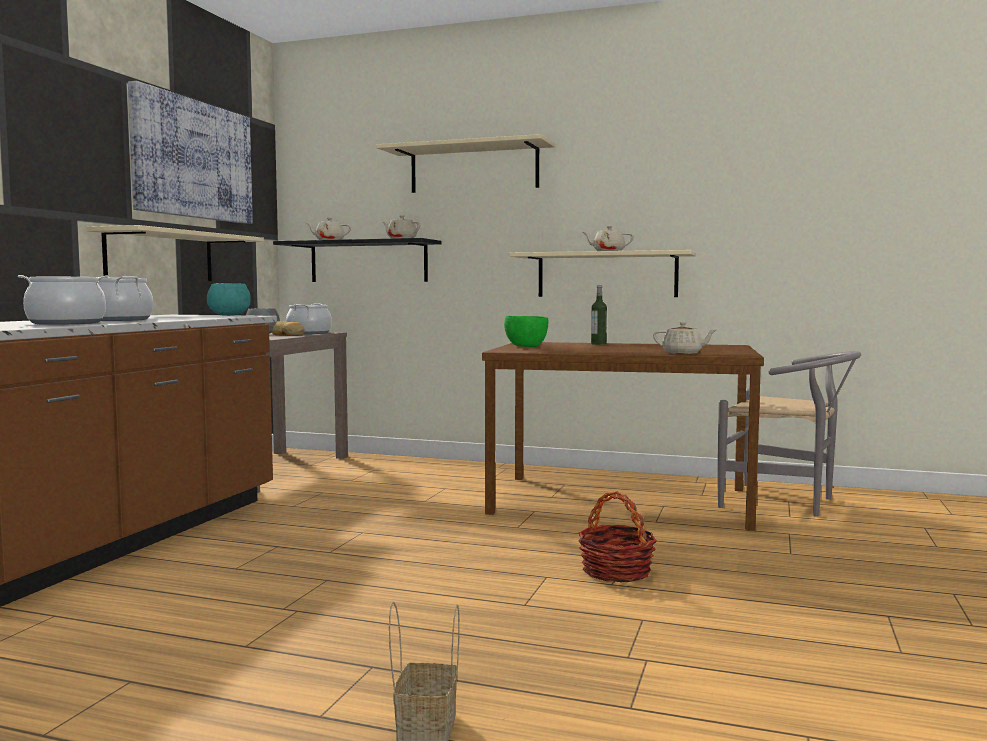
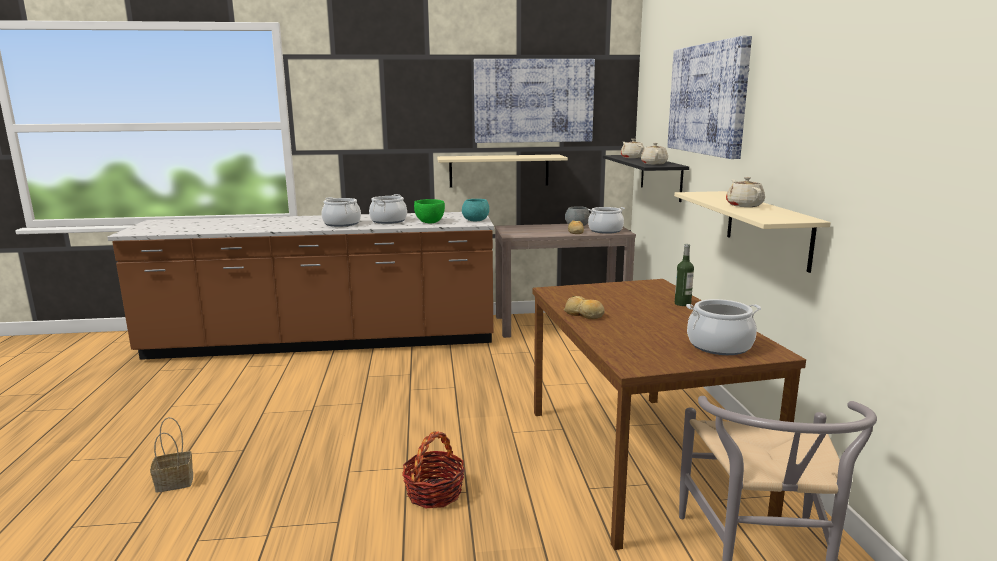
camera: 65 degrees right, 10 degrees up
beige shelf [376,134,555,193] -> picture [667,36,752,159]
green bowl [504,316,548,347] -> green bowl moved to [414,199,445,224]
beige teapot [653,322,718,354] -> none
none -> bread [564,296,605,319]
none -> cooking pot [686,299,761,355]

